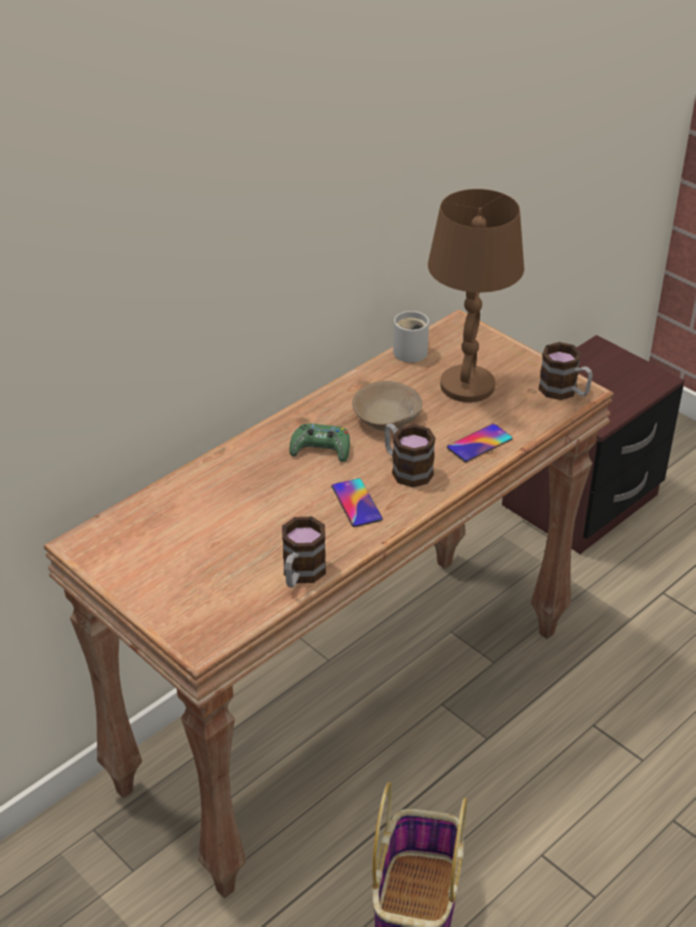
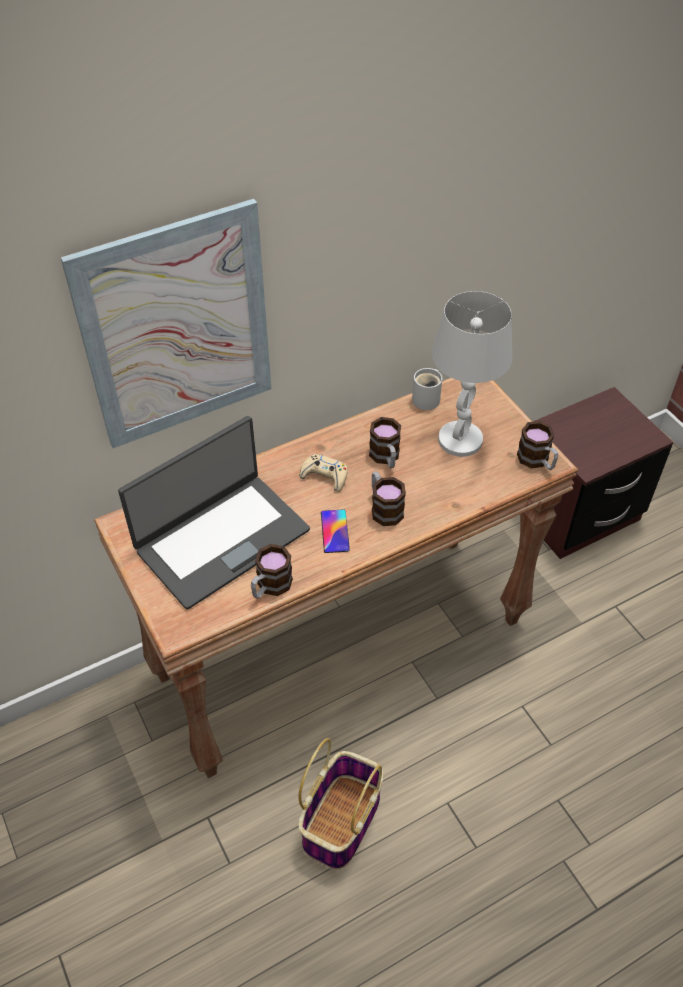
camera: 15 degrees right, 10 degrees up
green game controller [289,424,350,462] -> beige game controller [299,454,348,492]
beige bowl [352,381,422,431] -> mug [369,417,401,468]
brown table lamp [428,189,524,402] -> white table lamp [432,291,512,457]
phone [447,424,513,462] -> none
none -> picture [61,199,271,448]
none -> laptop [118,416,310,610]

